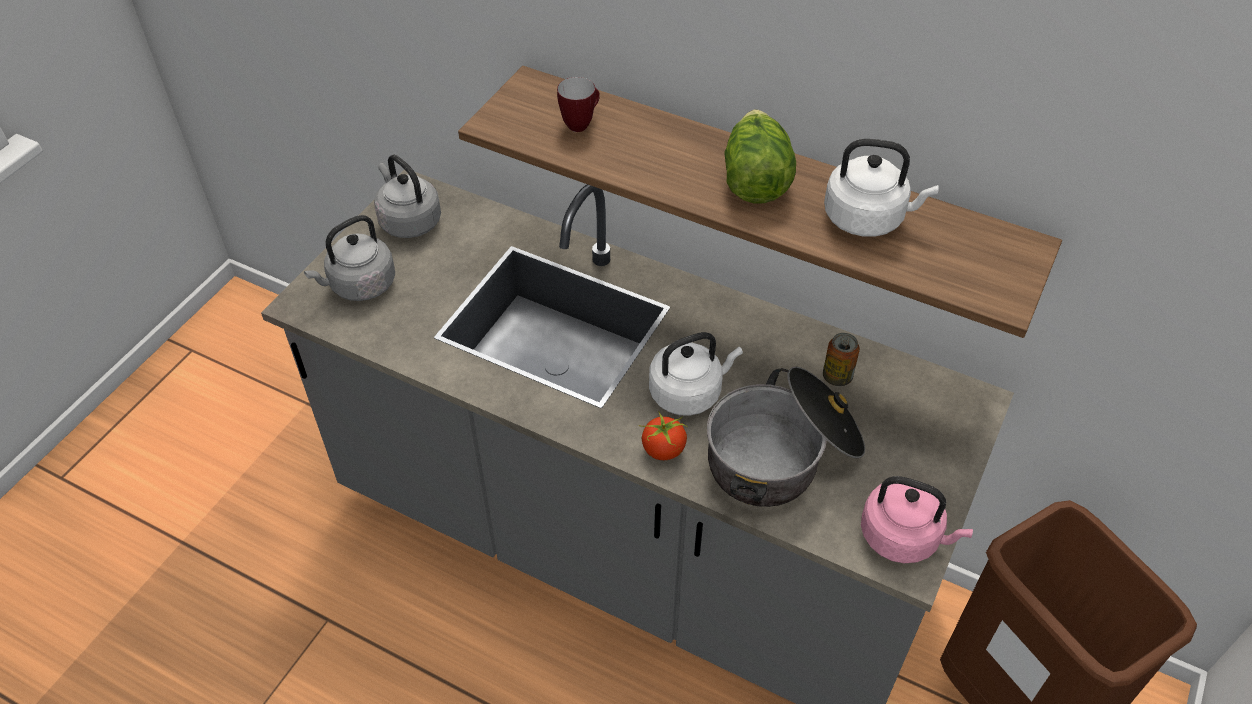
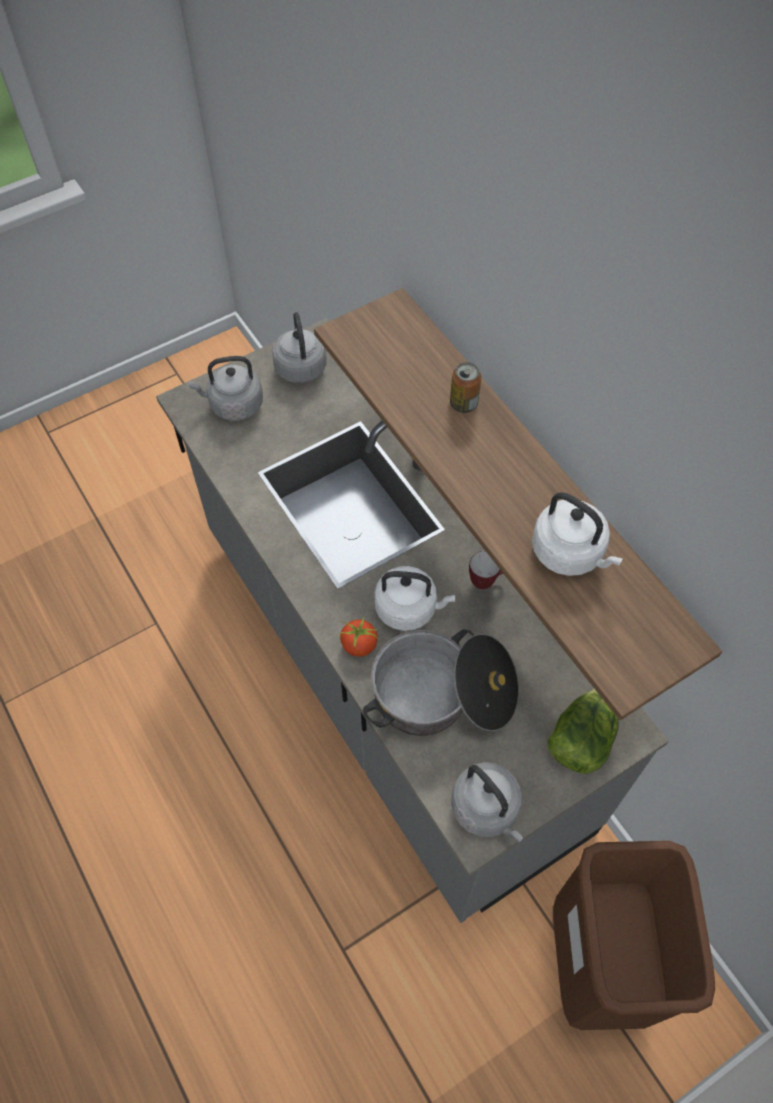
camera: 30 degrees right, 10 degrees up
mug [557,77,600,132] -> mug moved to [469,551,503,589]
lettuce [724,109,796,203] -> lettuce moved to [547,689,619,774]
can [823,333,860,386] -> can moved to [450,362,481,413]
pink kettle [861,476,973,563] -> grey kettle [451,762,524,843]

